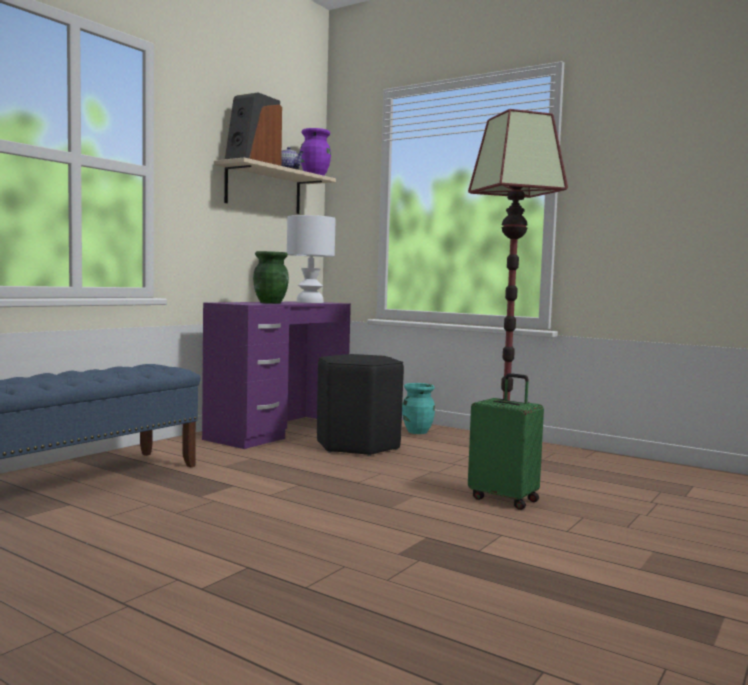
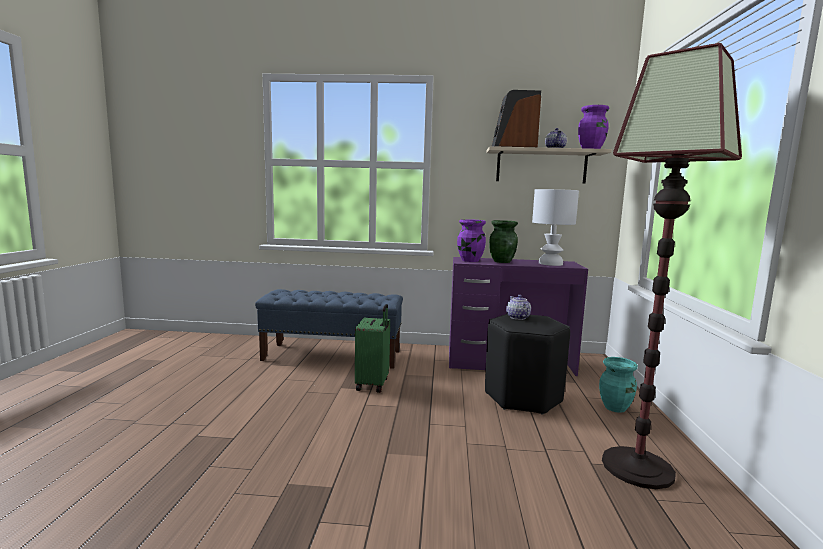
camera: 60 degrees right, 5 degrees up
green suitcase [468,373,544,510] -> green suitcase moved to [355,304,390,393]
none -> purple vase [457,219,486,262]
none -> teapot [506,295,531,320]

